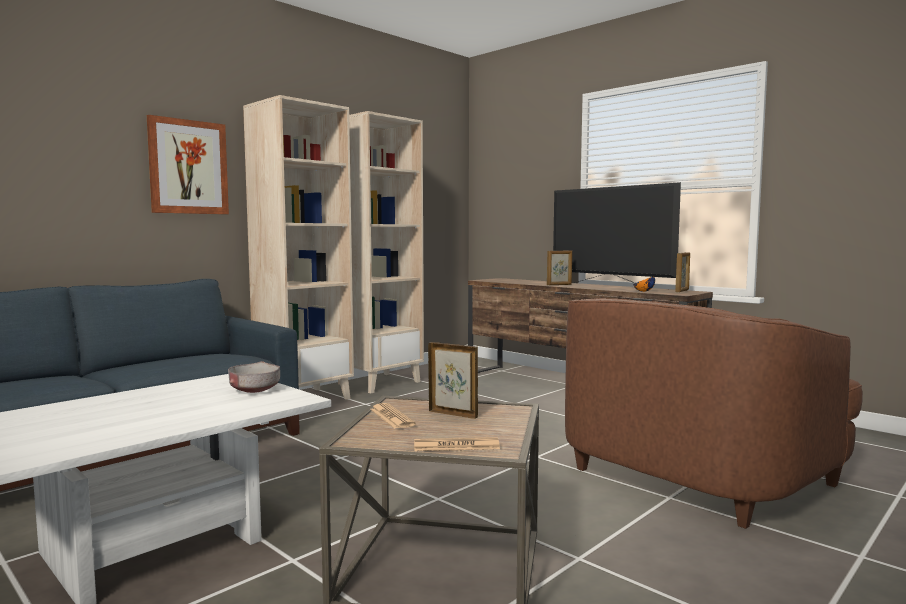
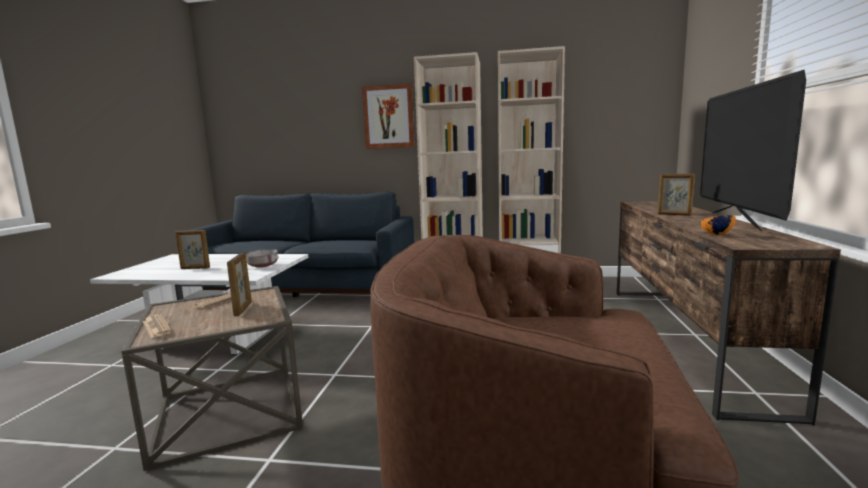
camera: 55 degrees right, 5 degrees up
picture frame [675,252,690,292] -> picture frame moved to [175,230,210,269]

